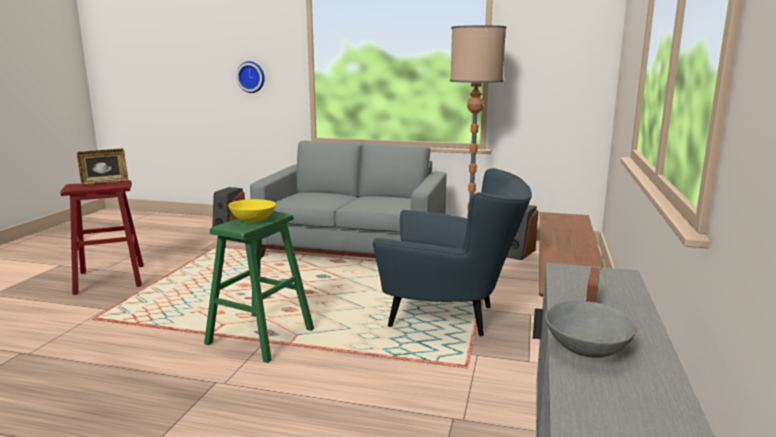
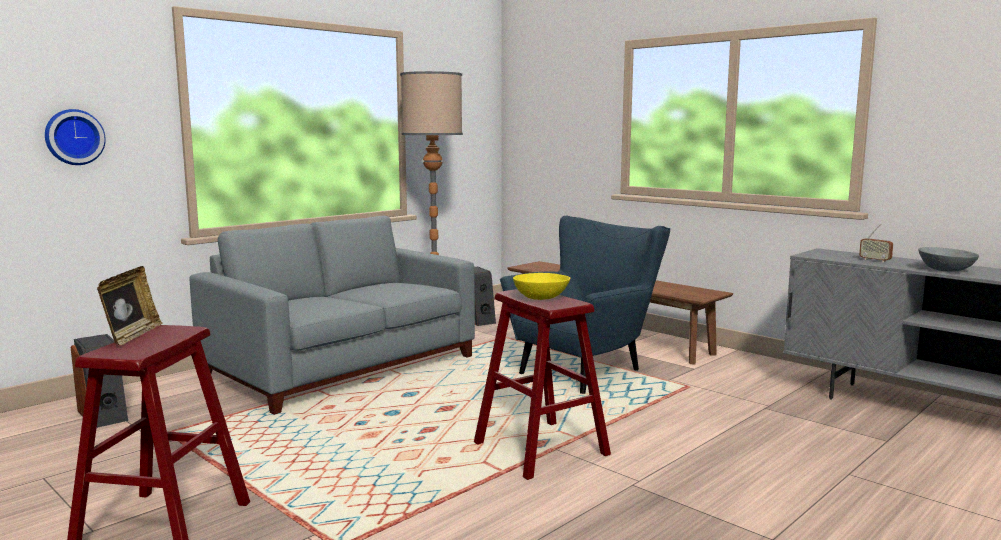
camera: 60 degrees left, 5 degrees down
green stool [204,211,314,363] -> red stool [474,289,611,480]

